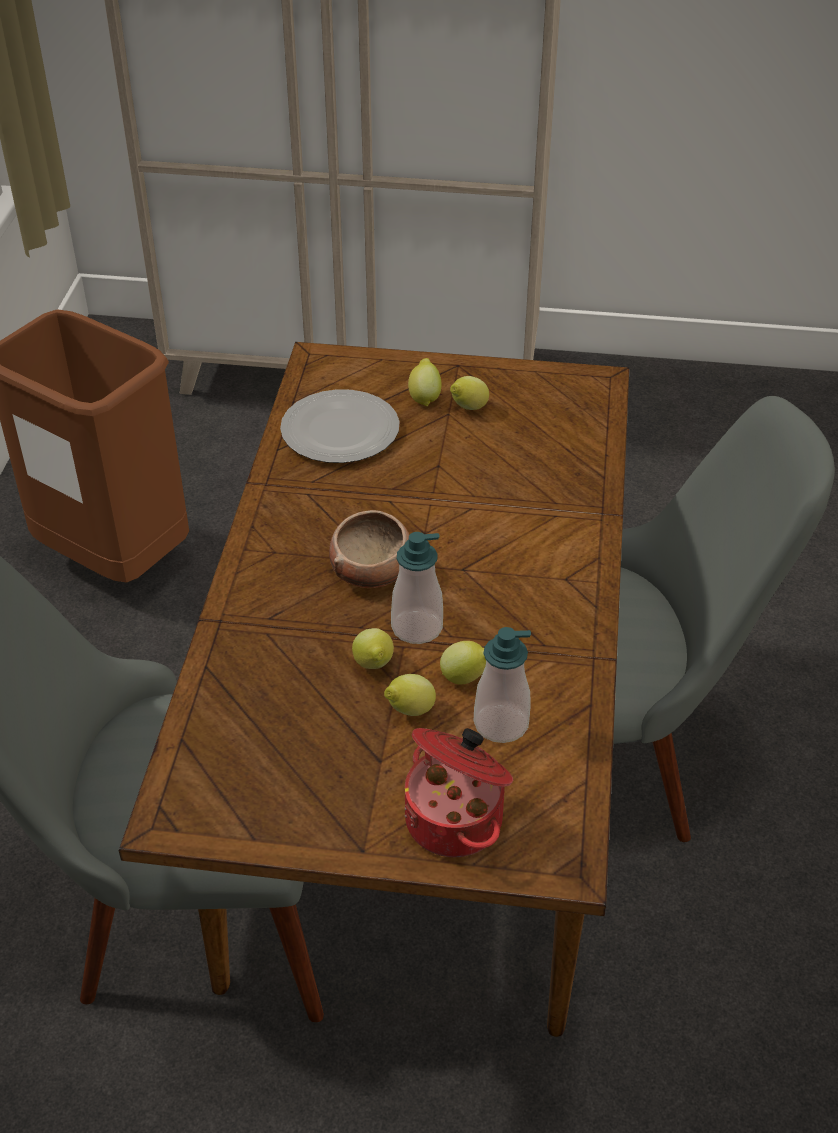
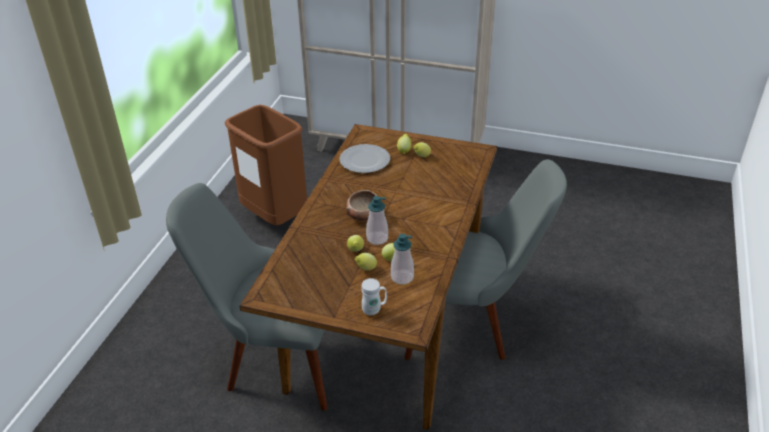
camera: 10 degrees right, 5 degrees down
cooking pot [404,728,513,857] -> white mug [361,278,387,315]

